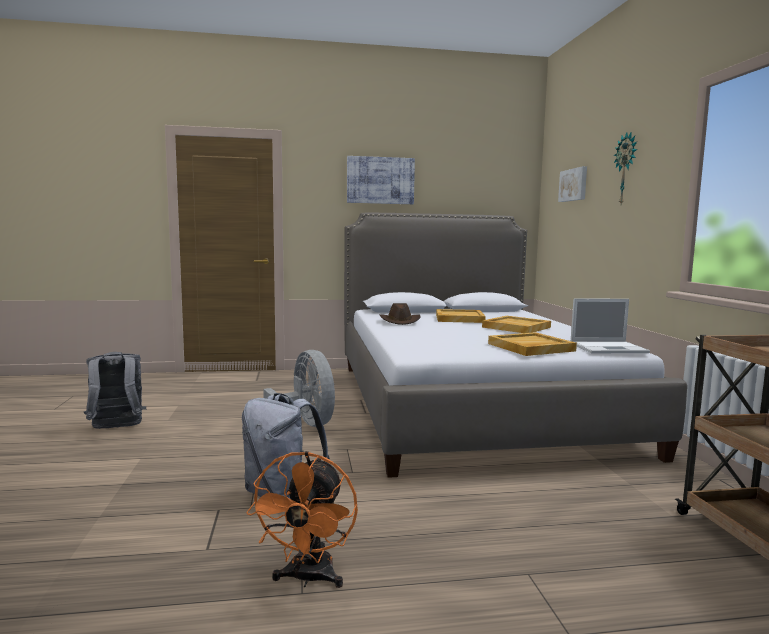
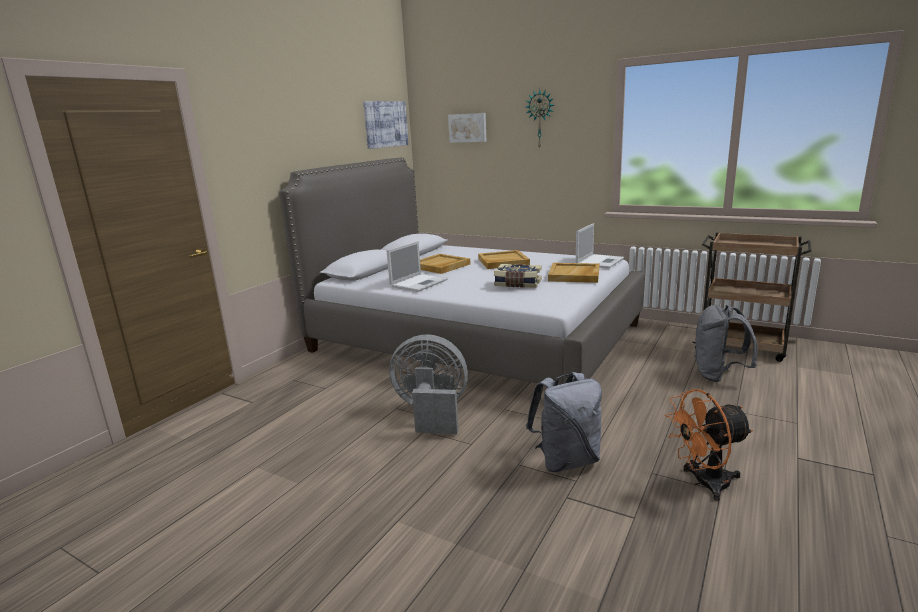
camera: 50 degrees left, 10 degrees up
grey backpack [84,352,146,429] -> grey backpack moved to [694,305,758,382]
orange fan [247,451,358,588] -> orange fan turned 120 degrees clockwise [665,389,753,501]
picture [347,156,415,204] -> picture moved to [363,101,409,149]
brown hat [380,303,421,325] -> laptop [387,241,448,292]
none -> book [494,264,542,288]

